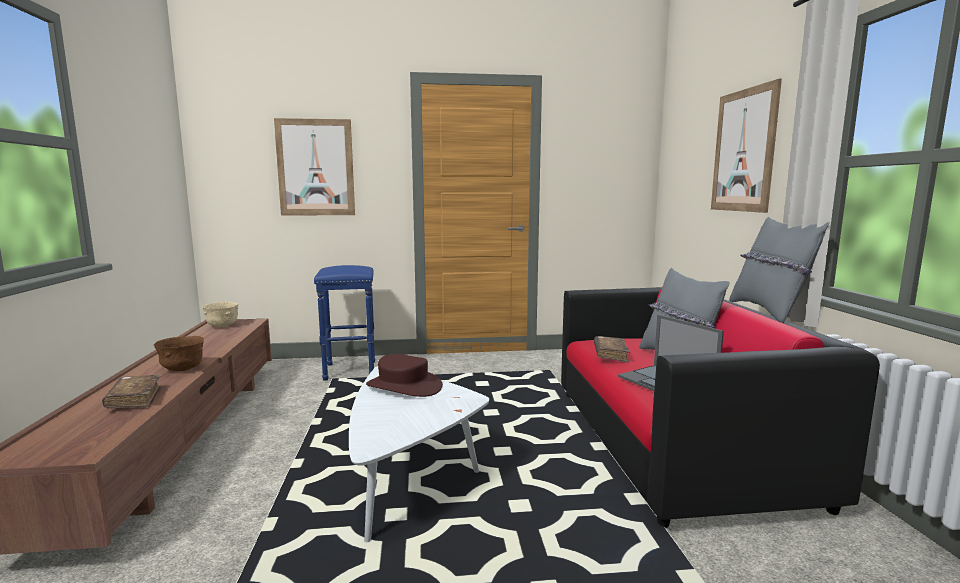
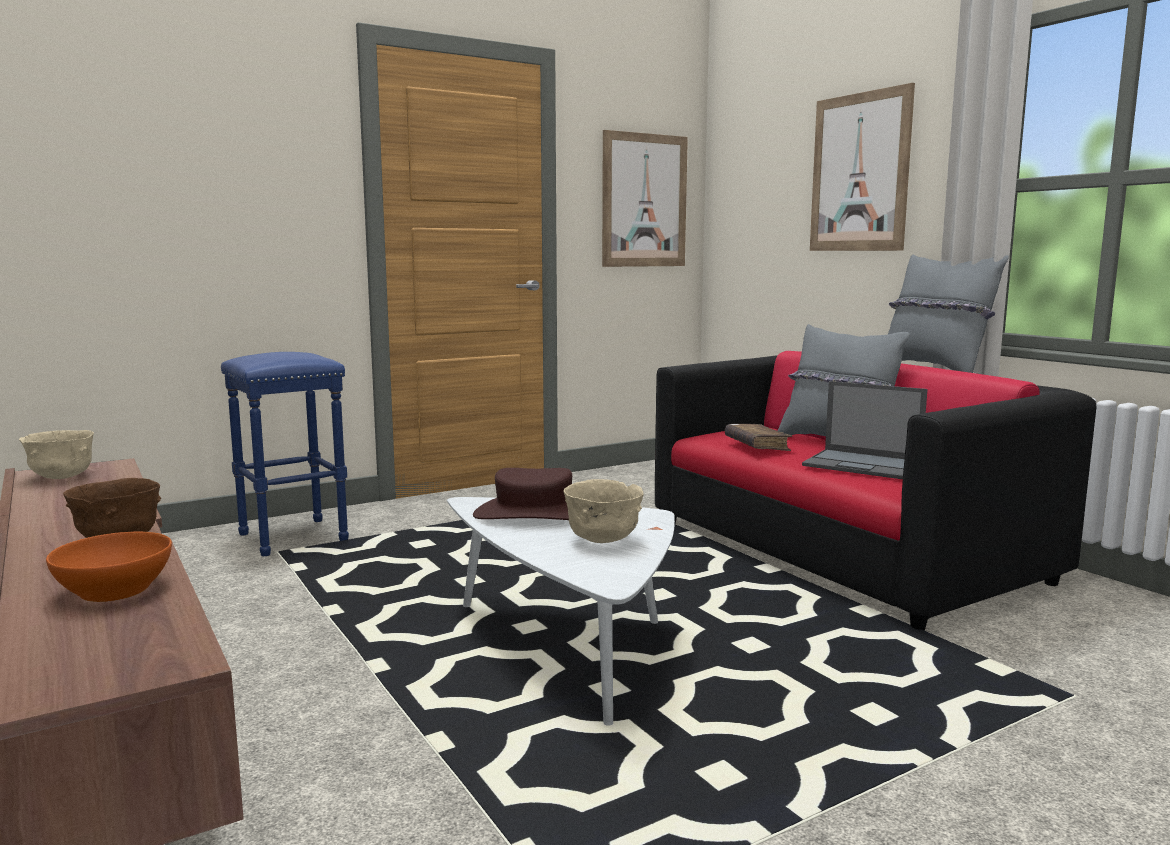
camera: 25 degrees left, 0 degrees up
brown book [102,375,161,408] -> orange bowl [46,532,172,602]
picture [274,118,355,216] -> picture moved to [602,130,688,267]
none -> beige bowl [564,479,644,543]

